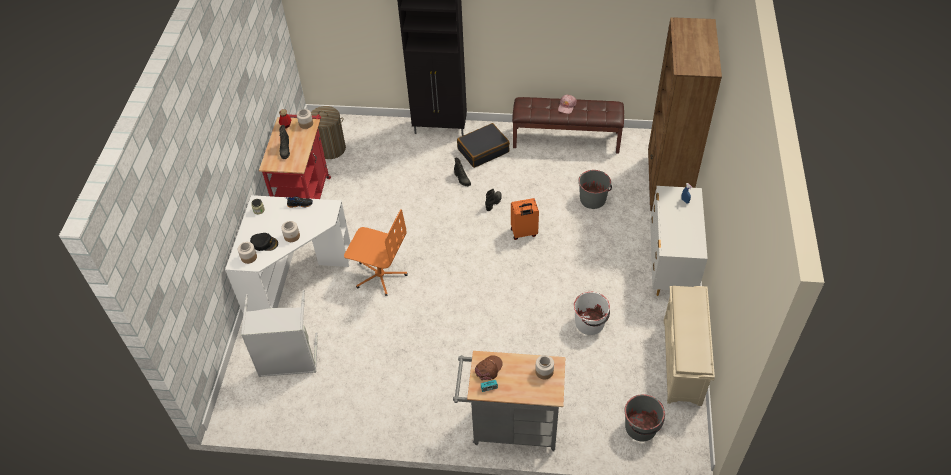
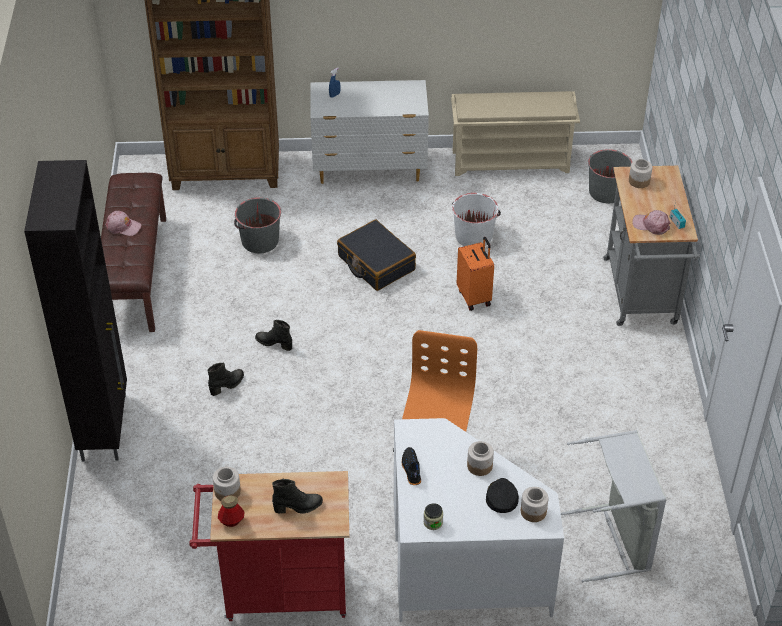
camera: 100 degrees left, 5 degrees down
laundry basket [311,106,346,159] -> none
black suitcase [457,123,510,168] -> black suitcase moved to [337,220,416,291]
brown cap [475,355,503,380] -> pink cap [632,210,670,235]
orange suitcase [511,198,539,240] -> orange suitcase moved to [457,237,494,311]

